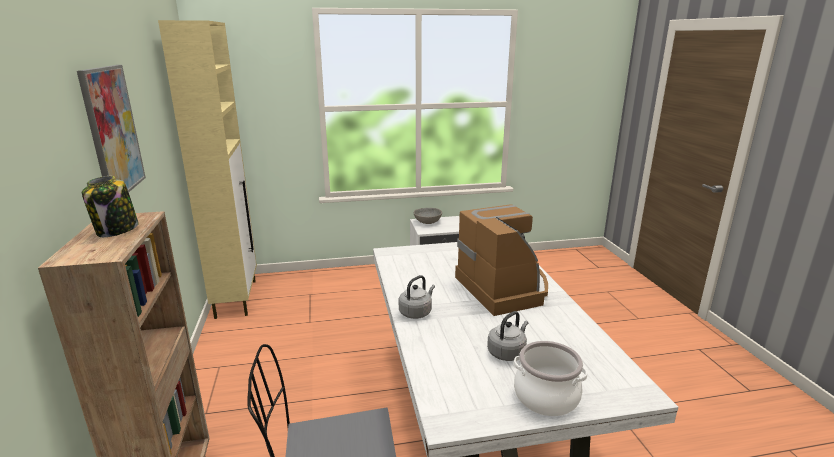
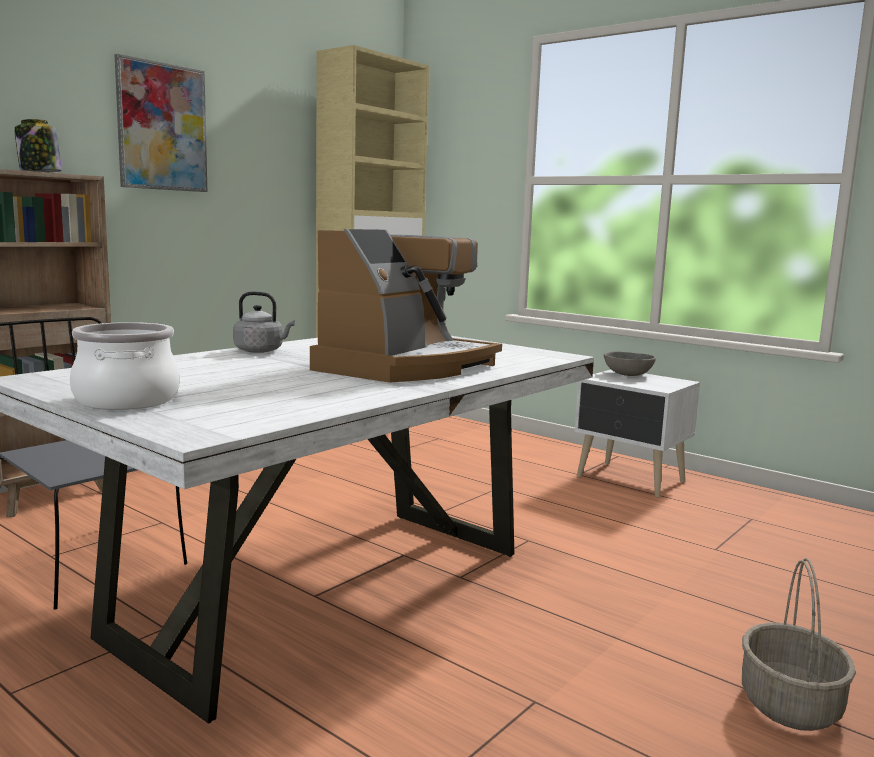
camera: 50 degrees right, 10 degrees down
grey kettle [487,311,528,361] -> none
none -> basket [742,558,856,731]

